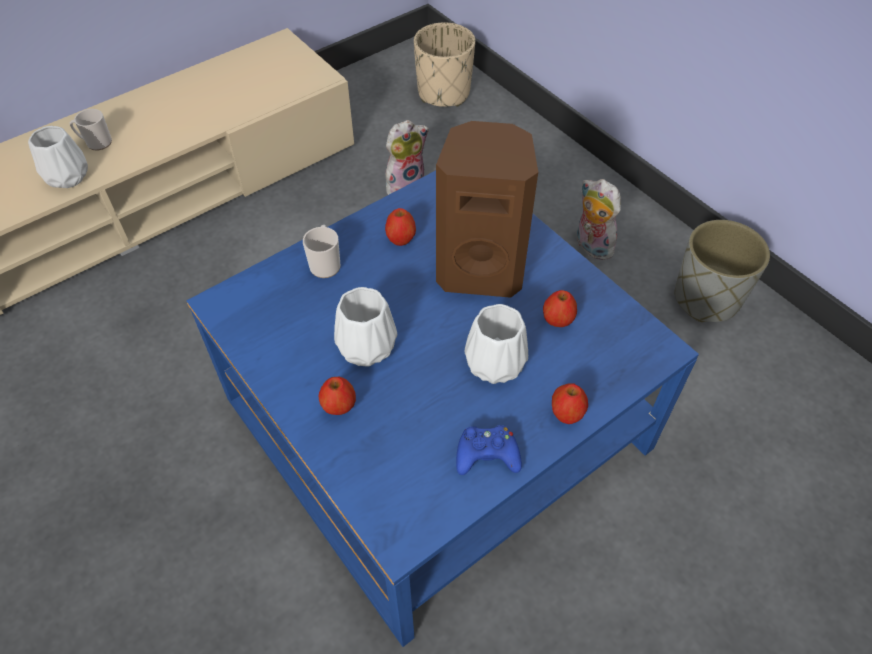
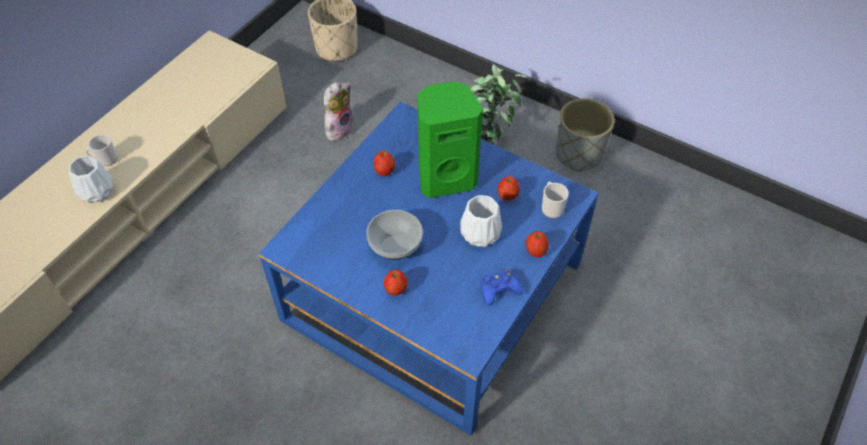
camera: 20 degrees left, 0 degrees up
mug [303,225,341,278] -> mug moved to [542,182,569,218]
white vase [334,287,397,367] -> bowl [366,210,423,260]
brown speaker [436,121,538,298] -> green speaker [417,81,483,198]
plush toy [576,179,621,260] -> potted plant [470,64,527,144]

